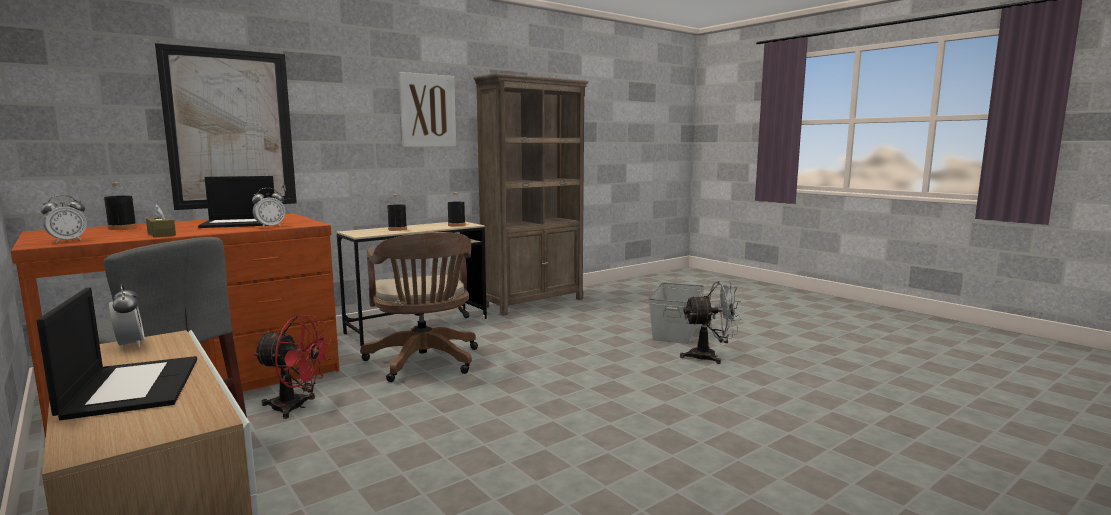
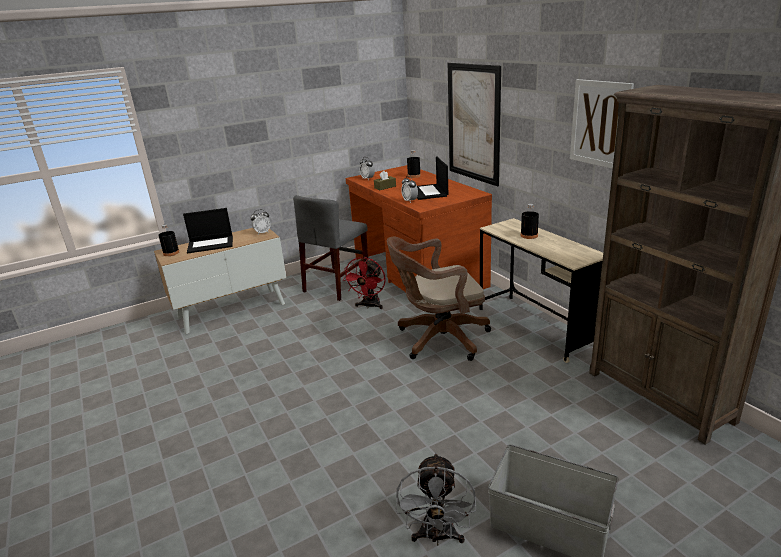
camera: 100 degrees right, 15 degrees up
black bottle [448,192,465,227] -> black bottle moved to [158,224,179,256]

